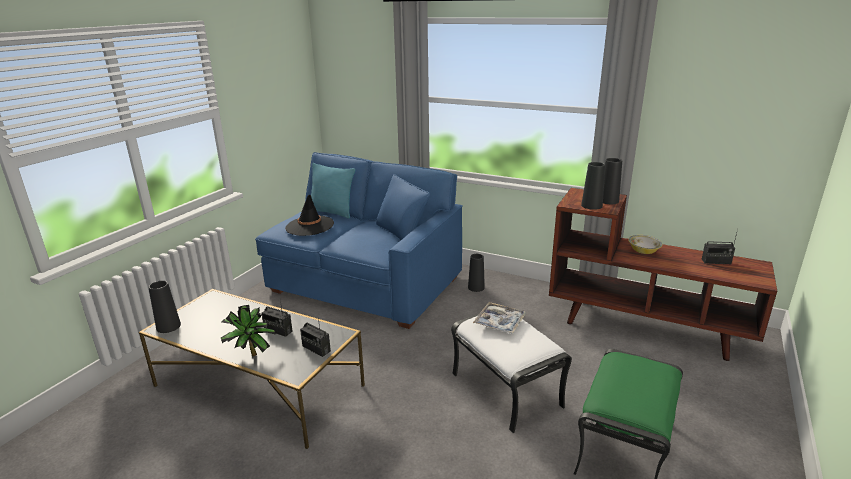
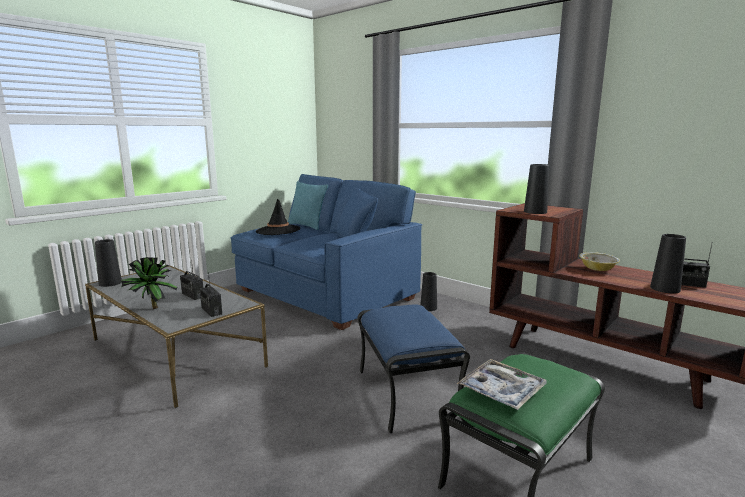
camera: 15 degrees right, 10 degrees down
white ottoman [451,307,572,433] -> blue ottoman [358,304,470,434]
tray [473,302,526,334] -> tray moved to [457,359,547,410]
black vase [603,158,622,204] -> black vase moved to [650,234,686,293]

